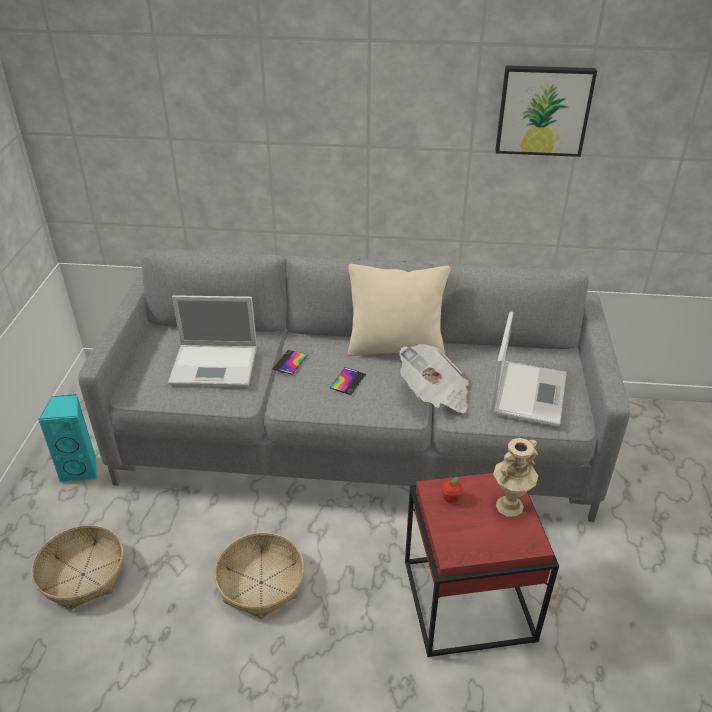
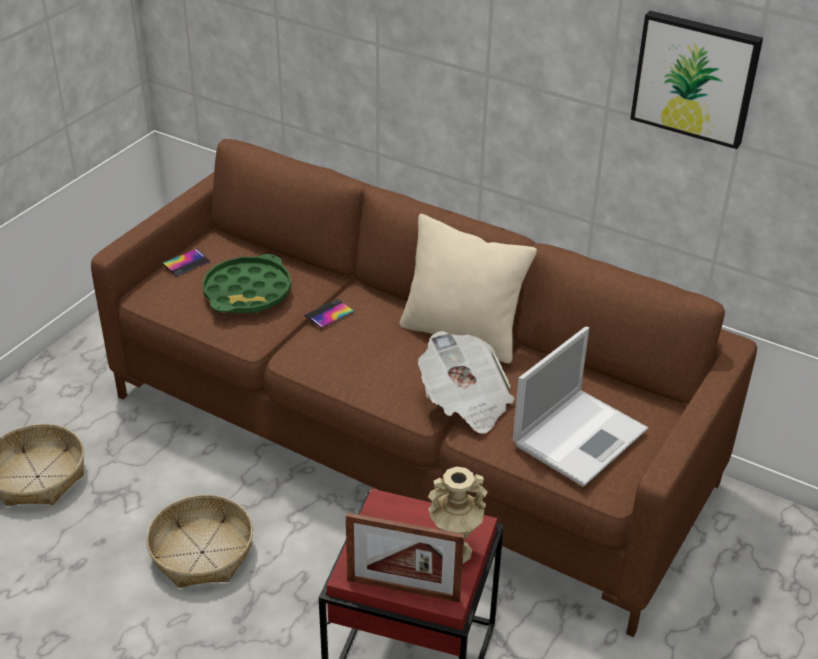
camera: 25 degrees right, 0 degrees up
turquoise speaker [38,394,97,483] -> none
grey sofa [78,249,630,522] -> brown sofa [91,139,757,637]
laptop [168,295,257,386] -> green tray [202,254,291,313]
phone [330,367,366,395] -> phone moved to [162,249,211,276]
apple [442,477,462,503] -> none
none -> picture frame [346,512,464,602]

